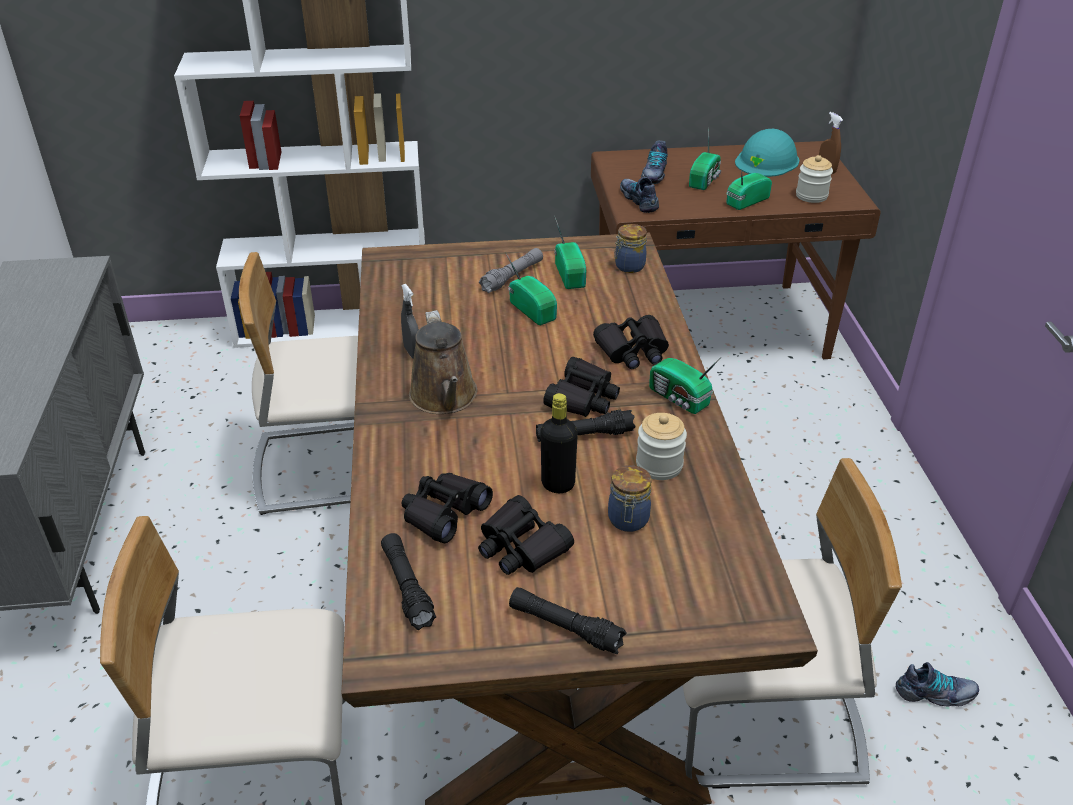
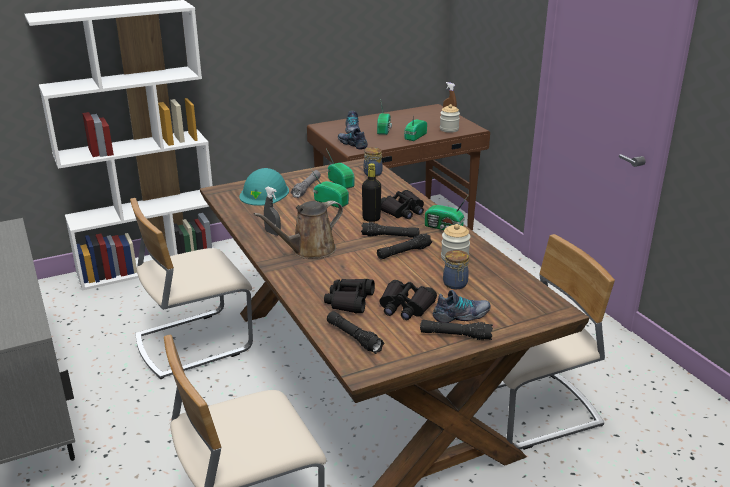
camera: 20 degrees left, 10 degrees down
brown watering can [409,310,478,414] -> brown watering can turned 90 degrees clockwise [254,201,343,259]
black bottle [541,393,578,493] -> black bottle moved to [362,163,381,222]
black binoculars [543,357,620,417] -> black flashlight [361,222,419,238]
turquoise hard hat [735,129,799,177] -> turquoise hard hat moved to [239,168,289,206]
shoe [896,662,979,706] -> shoe moved to [433,290,491,323]

